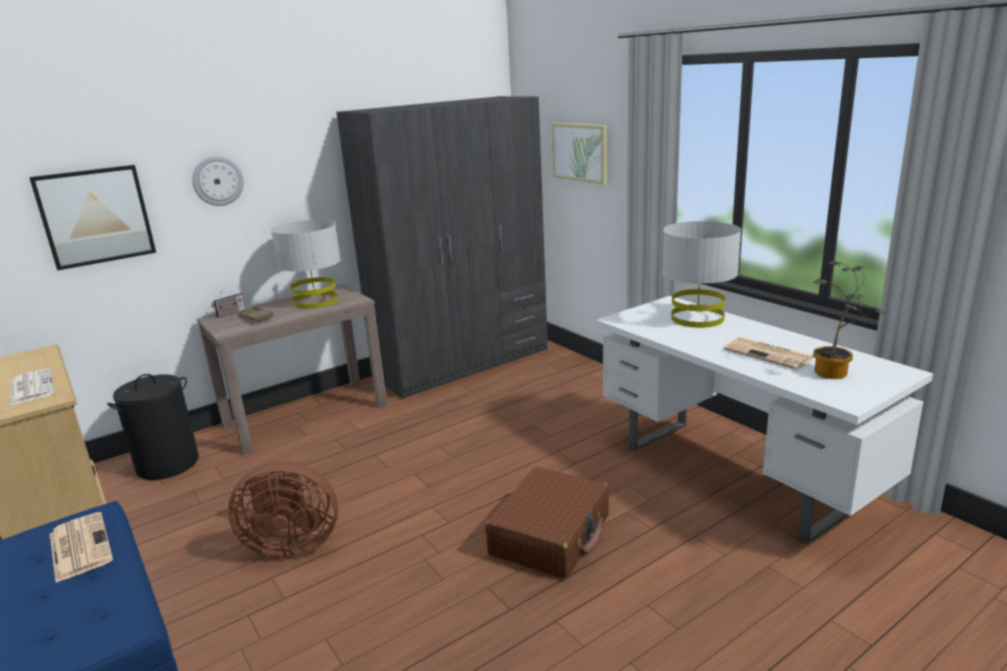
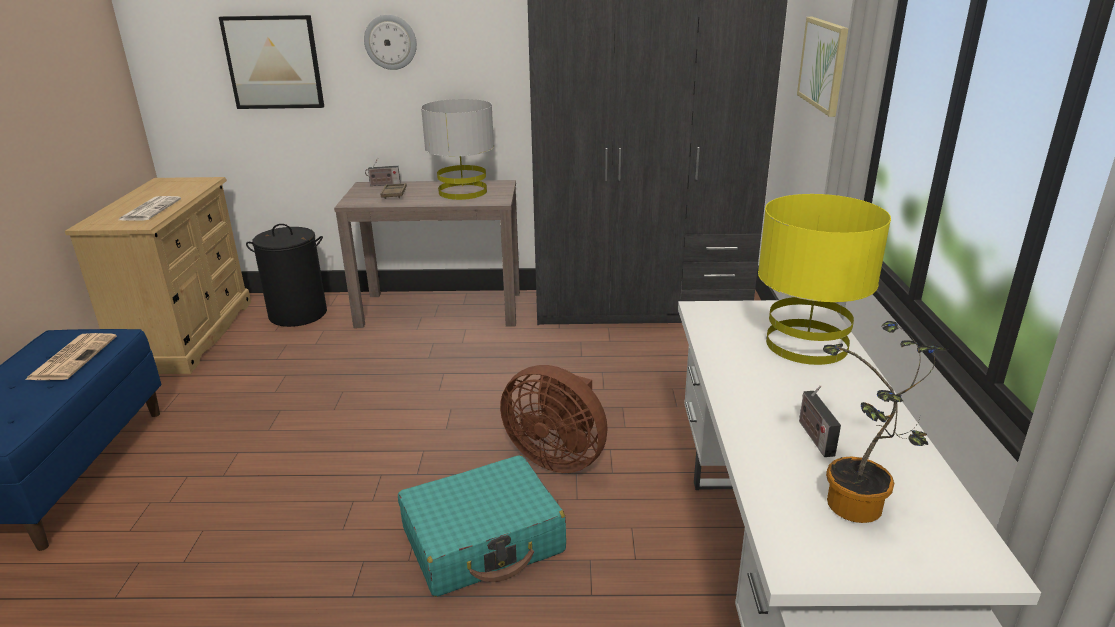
camera: 35 degrees right, 5 degrees up
brown fan [228,461,338,558] -> brown fan moved to [500,365,608,473]
brown suitcase [485,467,609,579] -> turquoise suitcase [398,455,566,597]
grey table lamp [662,221,741,328] -> yellow table lamp [758,194,891,365]
newspaper [723,337,814,370] -> radio [799,385,841,457]

